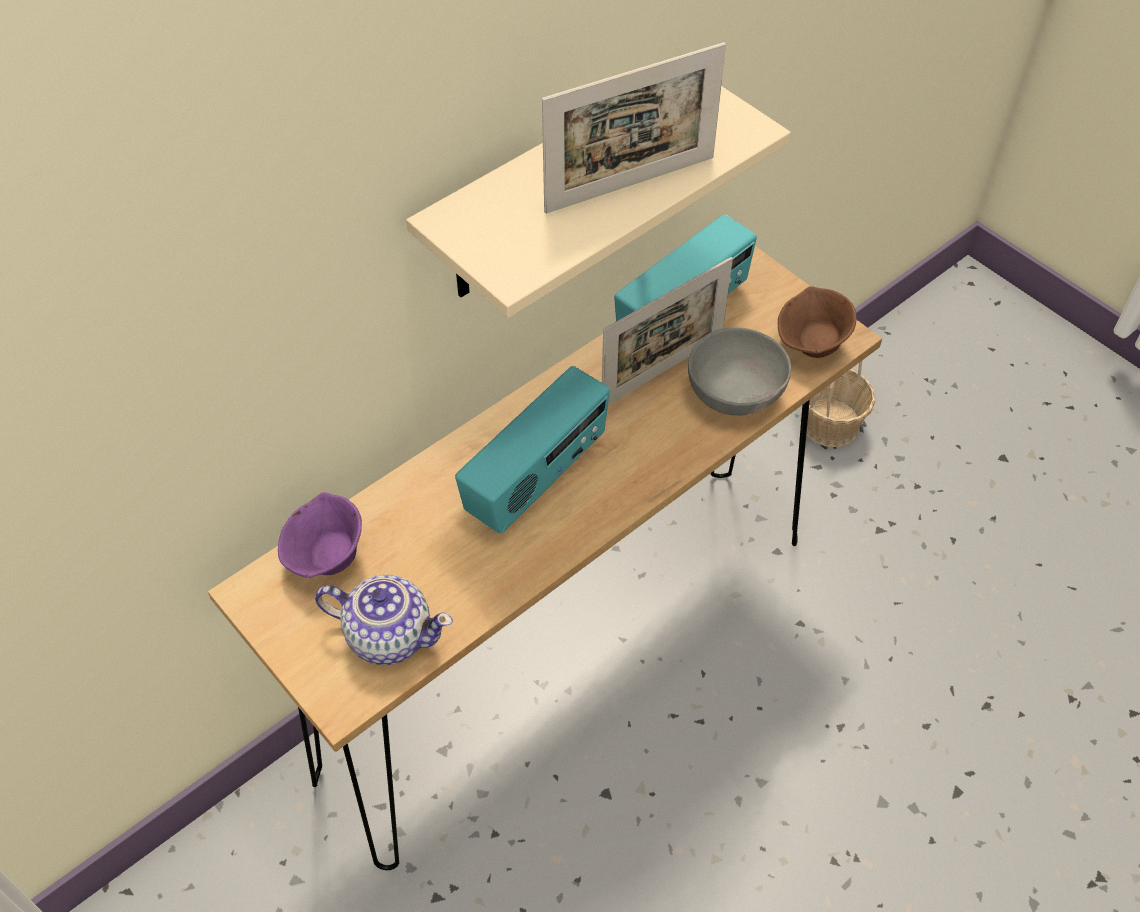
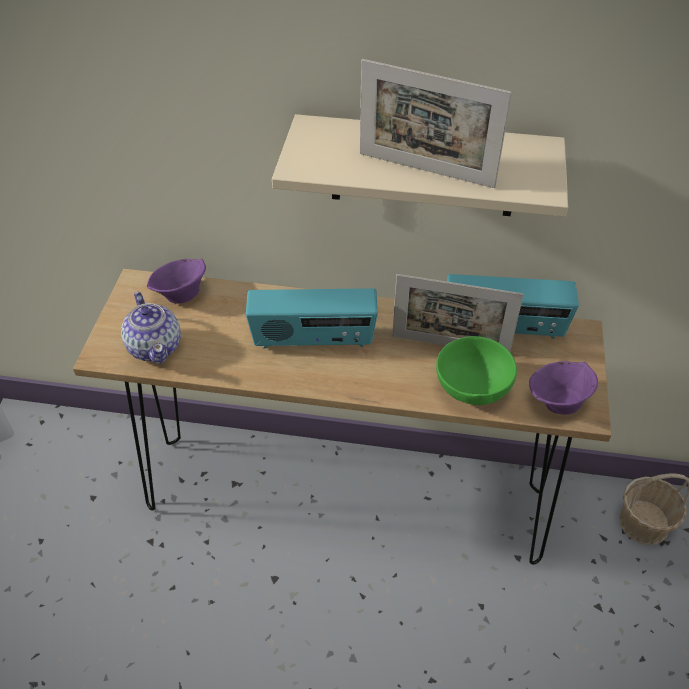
camera: 50 degrees right, 5 degrees down
grey bowl [688,327,791,416] -> green bowl [436,336,517,405]
brown bowl [778,286,857,358] -> purple bowl [529,361,598,415]

